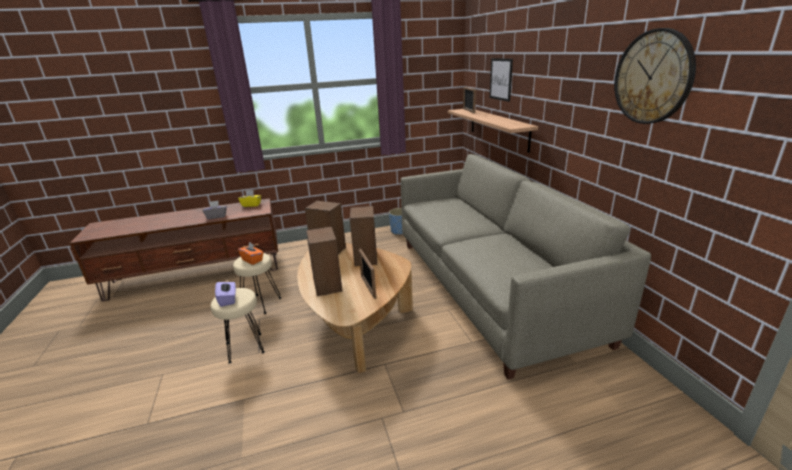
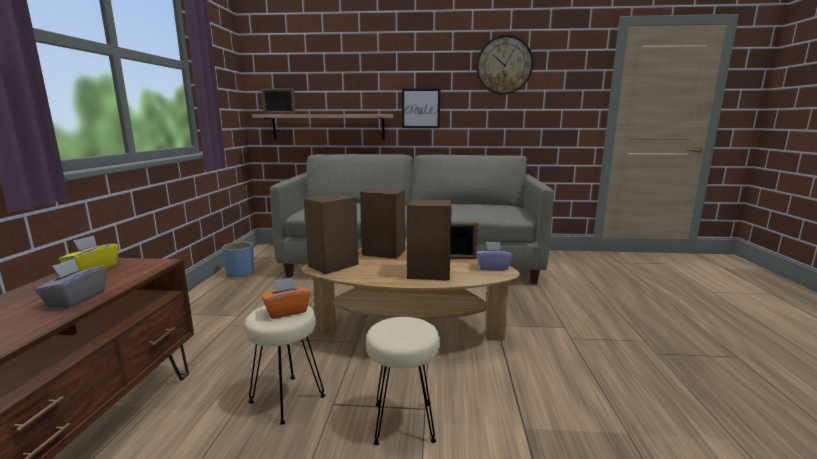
camera: 70 degrees left, 10 degrees down
purple tissue box [215,281,236,307] -> purple tissue box moved to [476,242,513,270]
picture [490,58,513,102] -> picture moved to [402,88,440,128]

